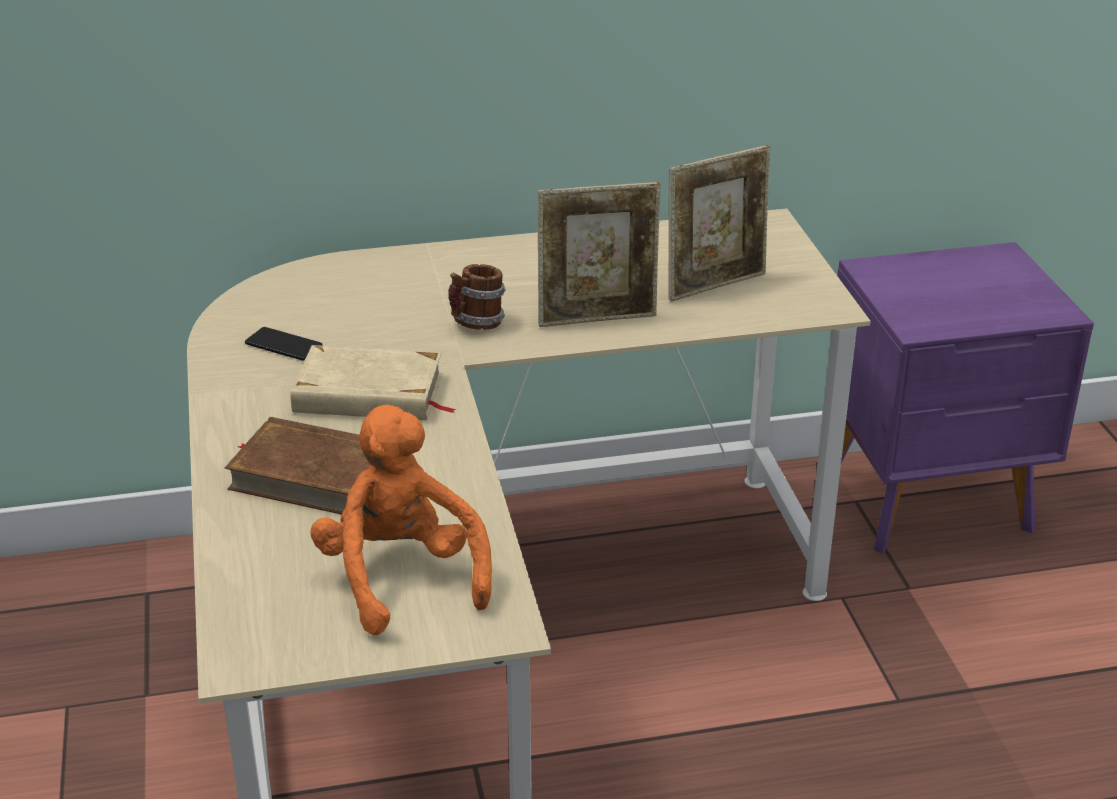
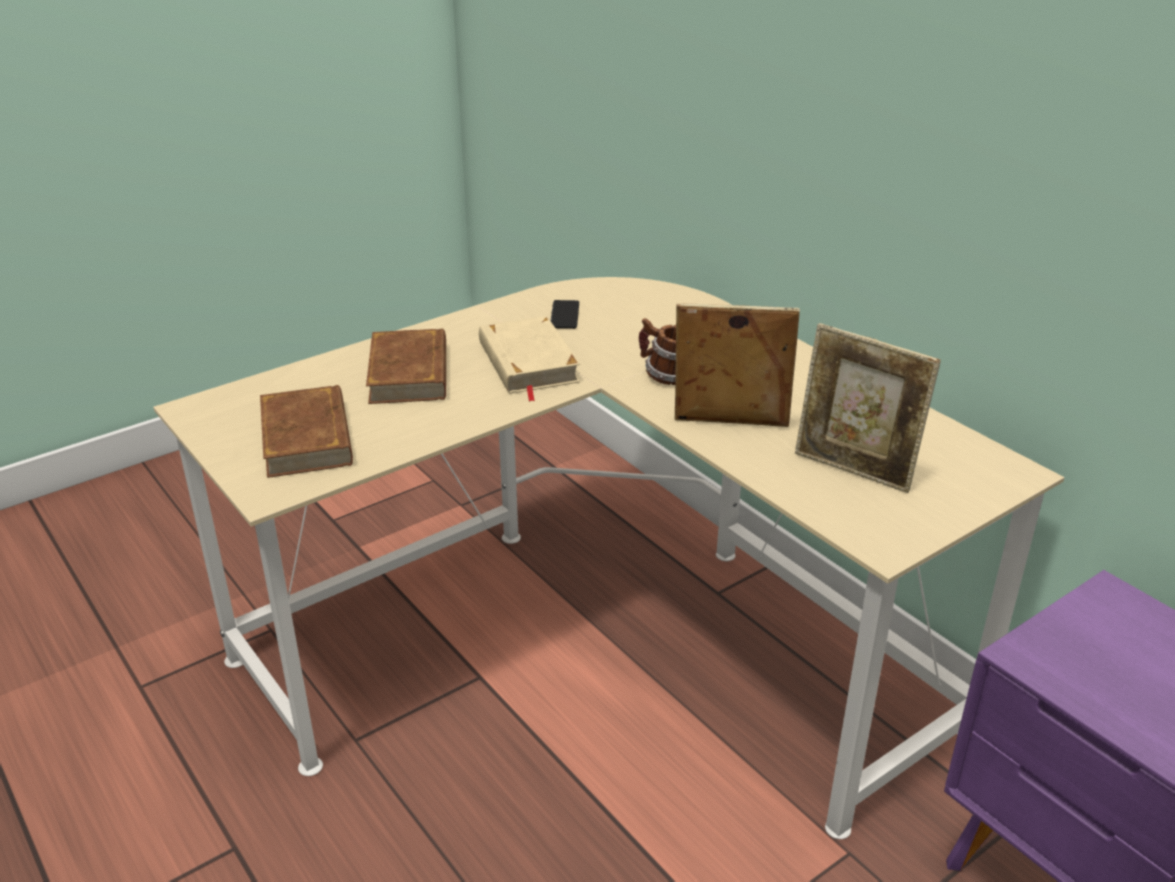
camera: 65 degrees right, 0 degrees up
orange plush toy [310,405,492,635] -> brown book [260,385,353,478]
picture frame [538,182,661,327] -> picture frame turned 135 degrees clockwise [675,303,800,427]

